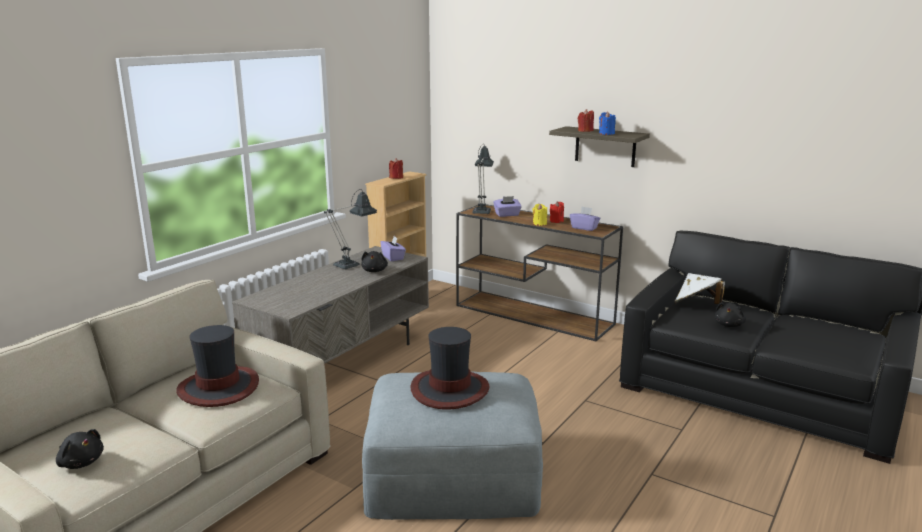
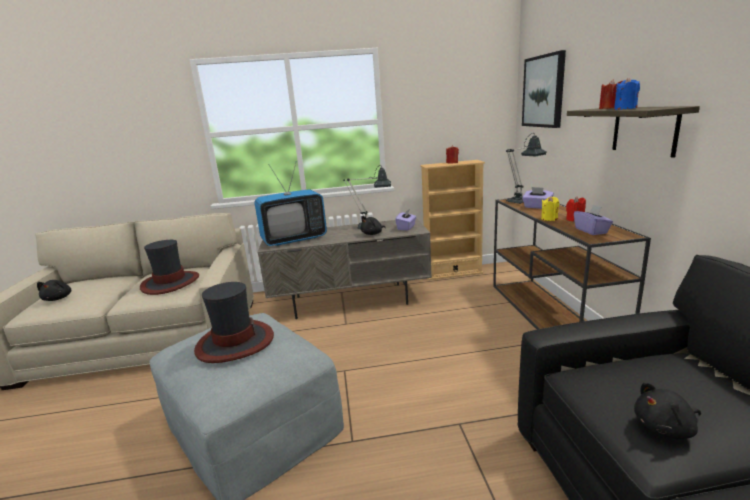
camera: 50 degrees right, 0 degrees up
white hat [674,273,725,304] -> none
none -> television [254,161,327,246]
none -> picture [522,50,566,128]

